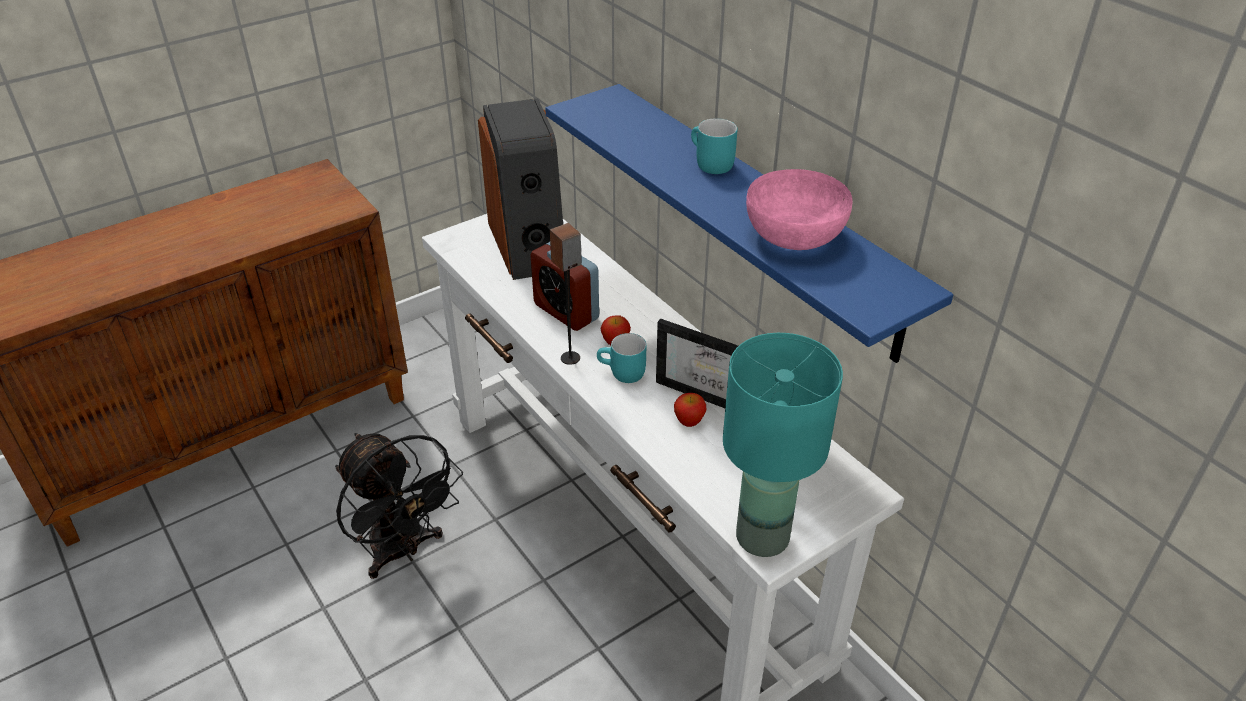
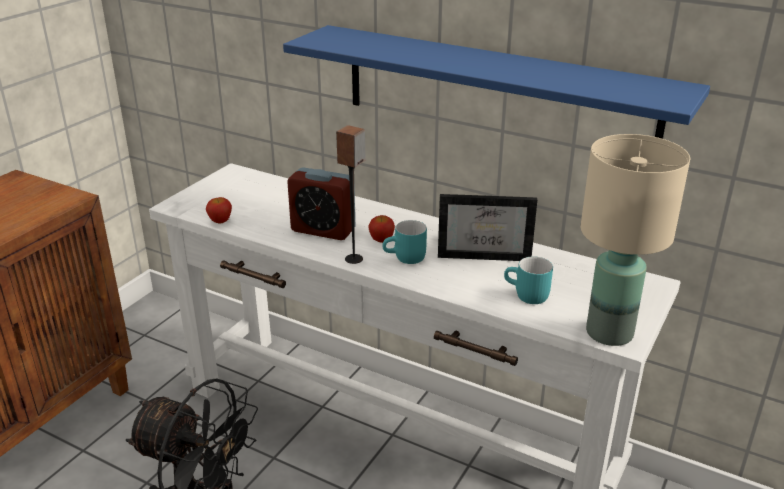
camera: 25 degrees left, 10 degrees down
speaker [478,99,563,280] -> none
apple [674,393,706,427] -> apple moved to [206,197,232,224]
turquoise mug [691,118,738,174] -> turquoise mug moved to [504,256,553,304]
turquoise table lamp [723,333,843,557] -> beige table lamp [581,134,690,346]
pink bowl [746,169,852,250] -> none

